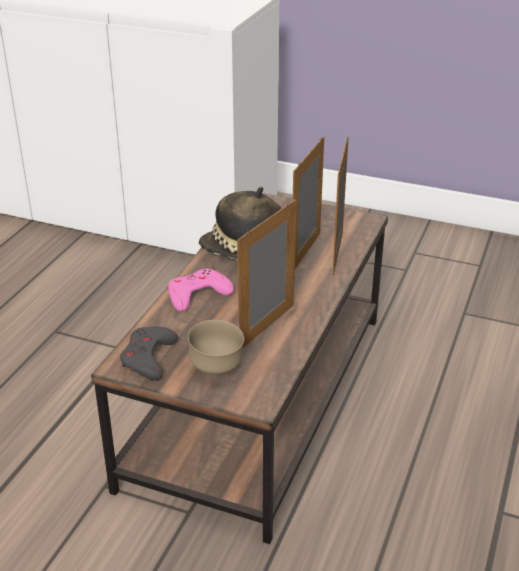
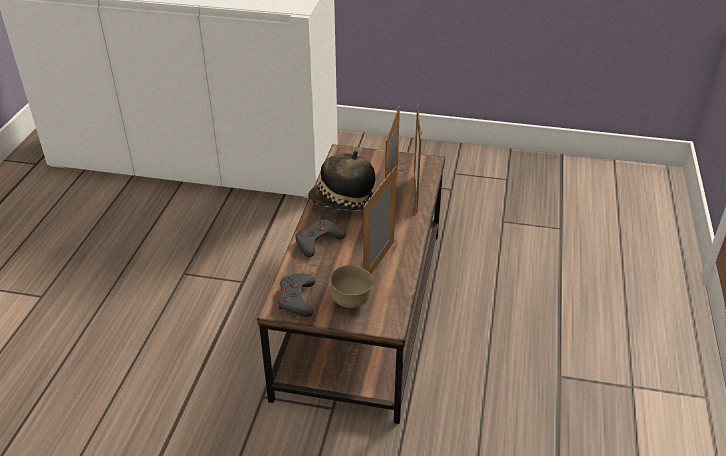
camera: 10 degrees left, 5 degrees up
pink game controller [168,269,234,311] -> grey game controller [295,220,346,257]

